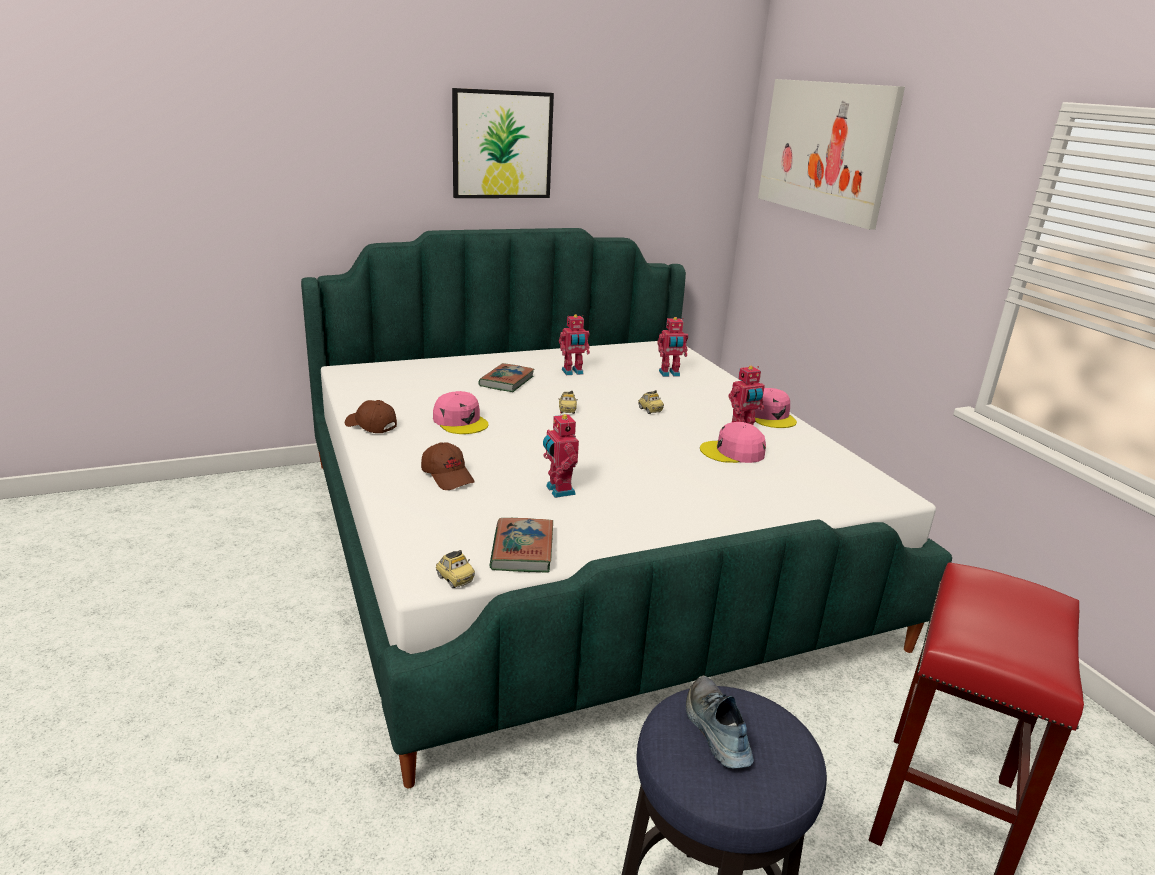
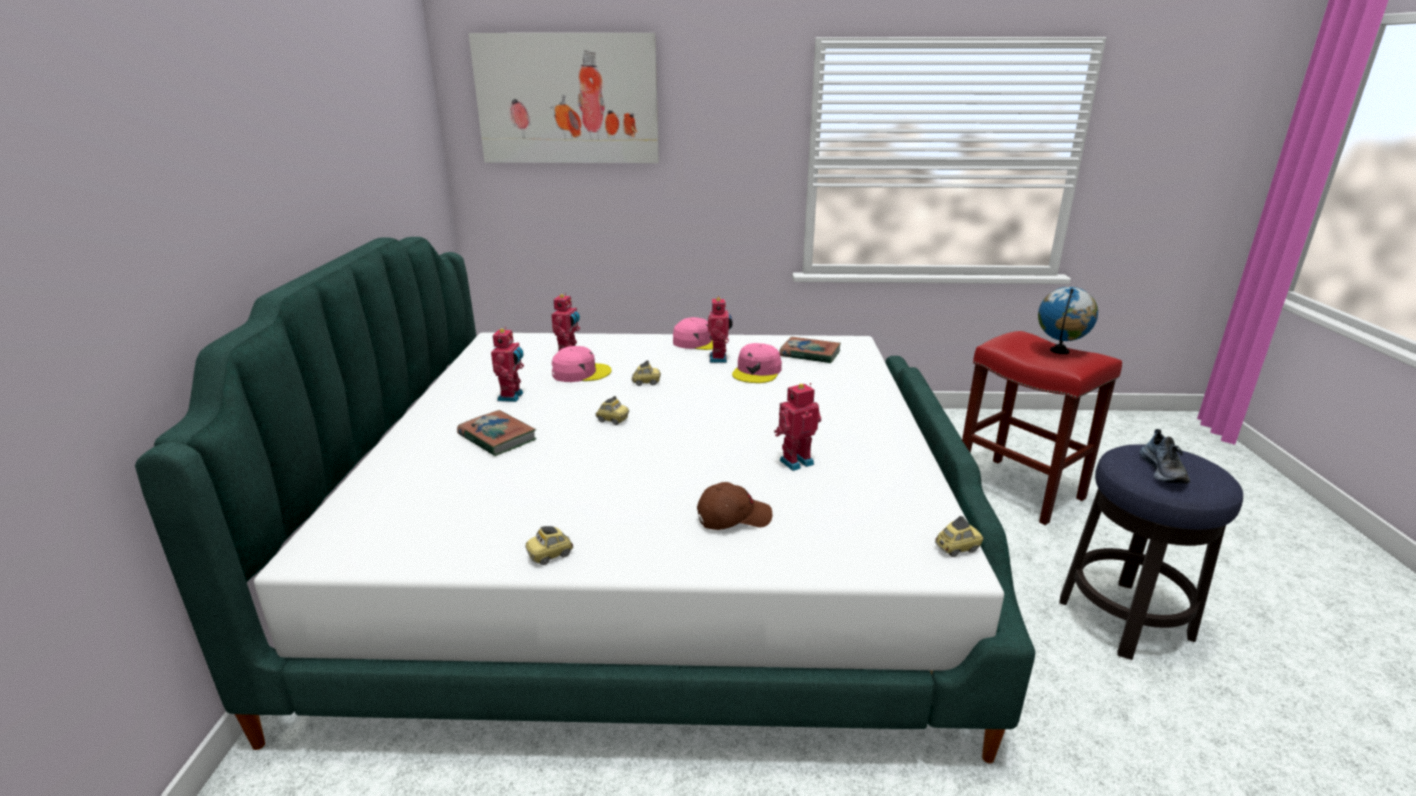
camera: 65 degrees left, 0 degrees up
brown cap [345,400,397,433] -> toy car [525,526,573,565]
pink cap [433,391,488,434] -> pink cap moved to [552,346,612,382]
picture [452,88,554,198] -> none
book [490,518,553,573] -> book moved to [779,337,841,364]
toy robot [543,412,579,498] -> toy robot turned 150 degrees clockwise [774,383,821,471]
shoe [686,675,754,769] -> shoe turned 90 degrees counterclockwise [1140,429,1190,484]
none -> globe [1038,287,1098,354]

